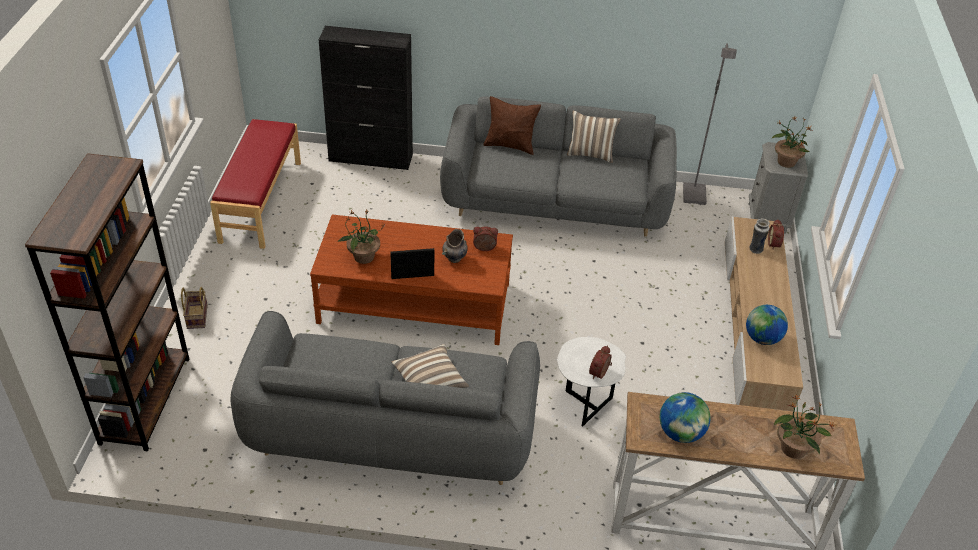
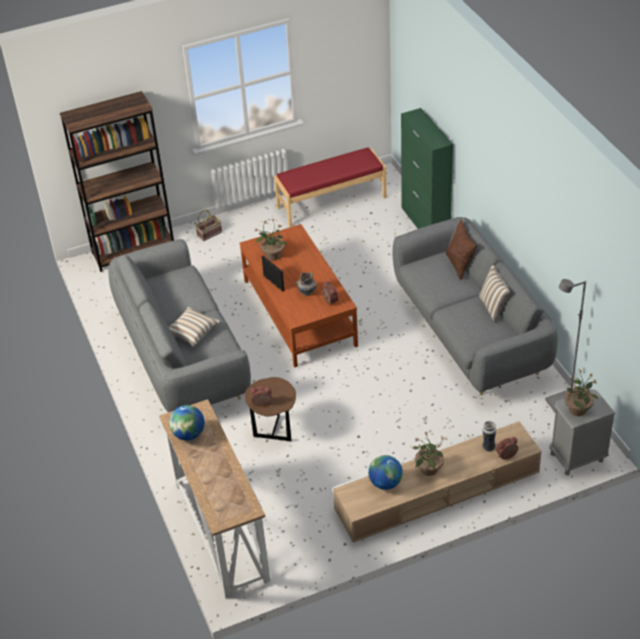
camera: 65 degrees right, 0 degrees up
black cabinet [319,26,413,170] -> green cabinet [401,108,453,229]
white side table [557,337,626,427] -> brown side table [245,377,296,442]
potted plant [774,394,835,459] -> potted plant moved to [413,431,445,476]

